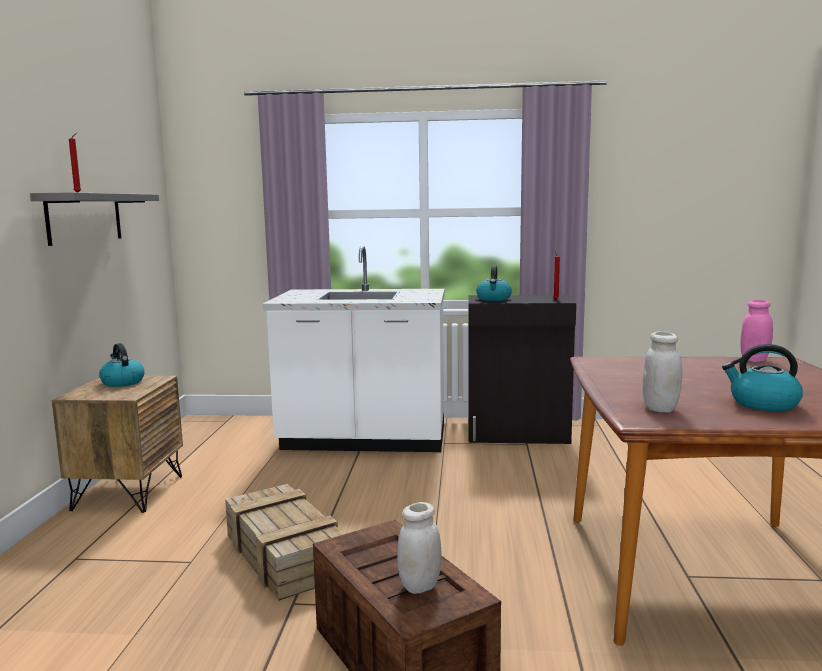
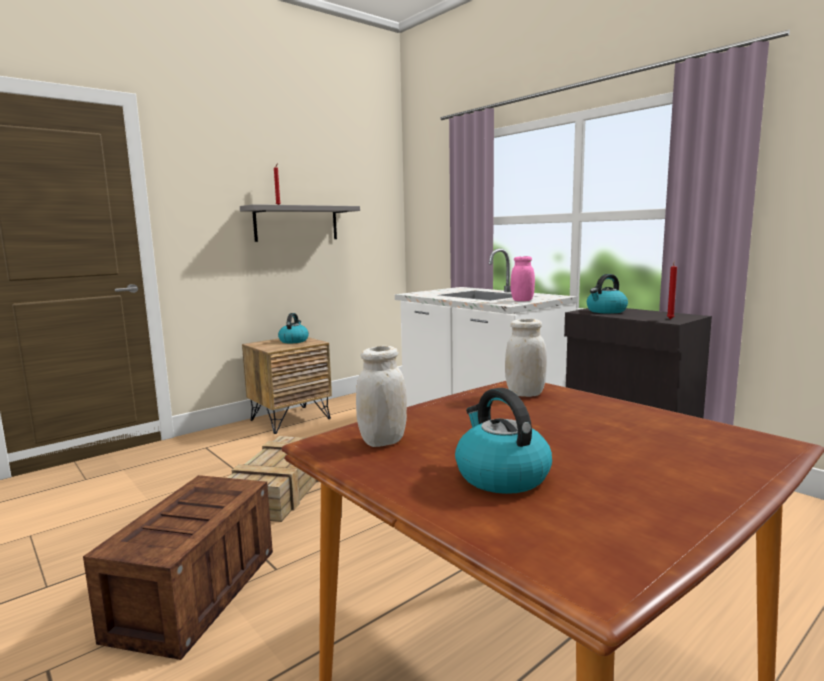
camera: 45 degrees right, 0 degrees up
white jar [397,502,442,594] -> white jar moved to [505,319,547,397]
pink jar [740,300,773,362] -> pink jar moved to [511,256,535,301]

